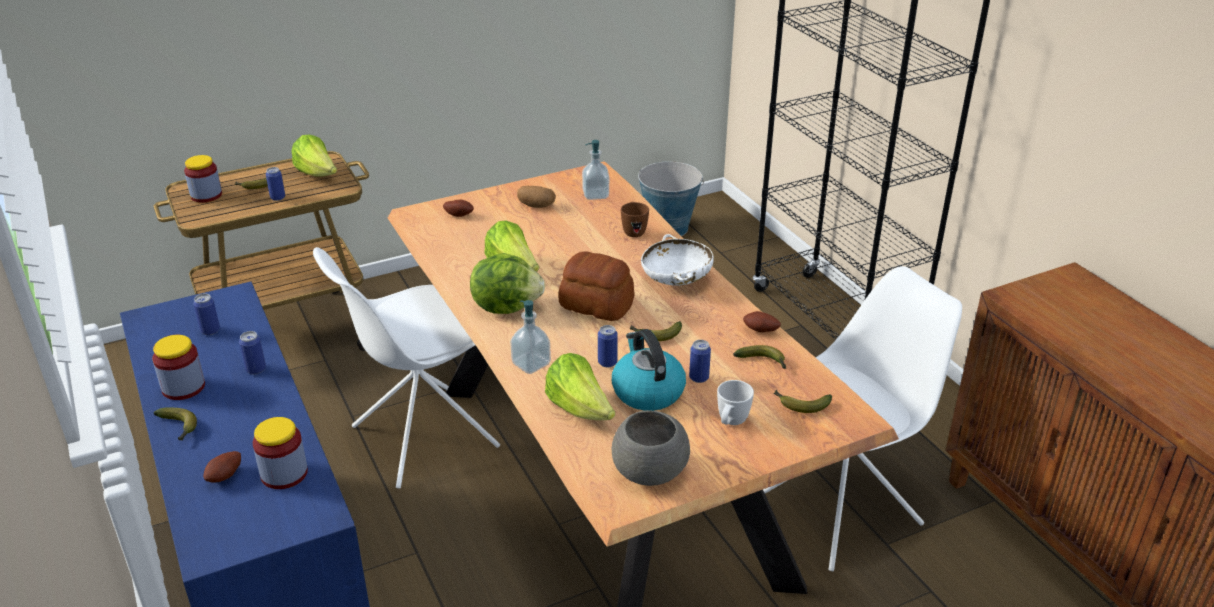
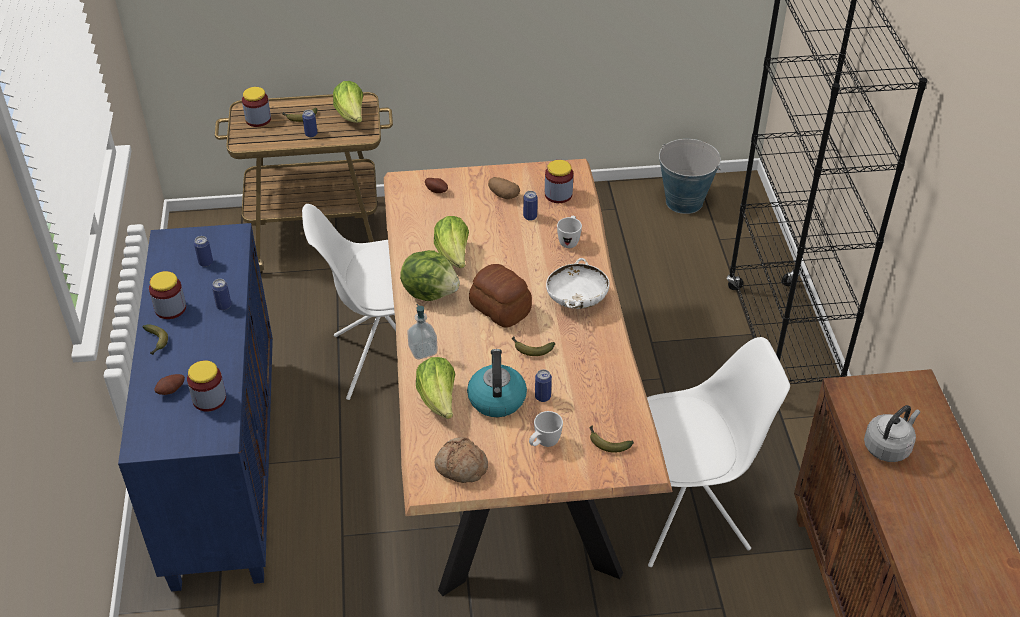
camera: 20 degrees right, 10 degrees up
soap dispenser [582,140,609,200] -> jar [545,160,573,203]
can [598,325,618,367] -> can moved to [523,191,538,221]
grey bowl [612,410,690,486] -> bread [435,437,488,483]
brown mug [621,202,649,237] -> white mug [557,216,582,248]
banana [733,345,786,369] -> none
potato [743,311,781,332] -> none
none -> grey kettle [864,405,920,462]

